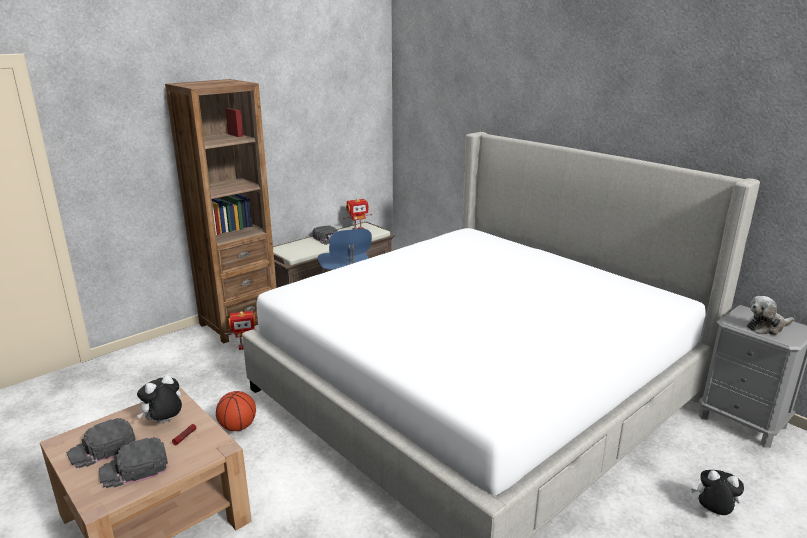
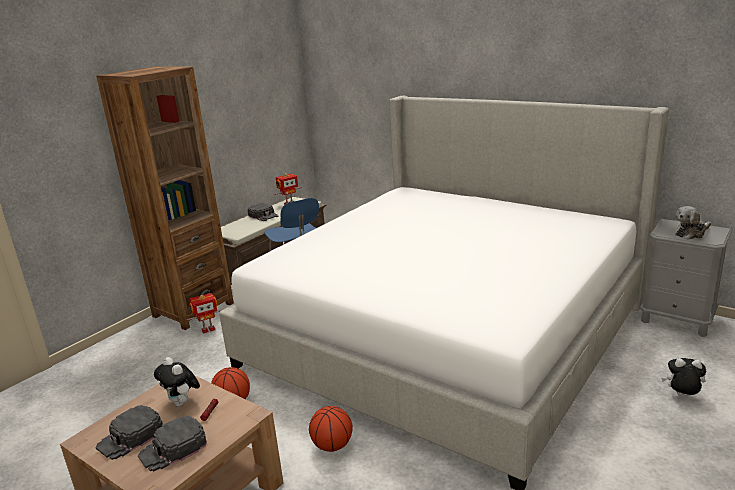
camera: 10 degrees left, 0 degrees up
plush toy [137,375,182,423] -> plush toy turned 75 degrees counterclockwise [154,357,200,407]
none -> basketball [309,406,353,452]

